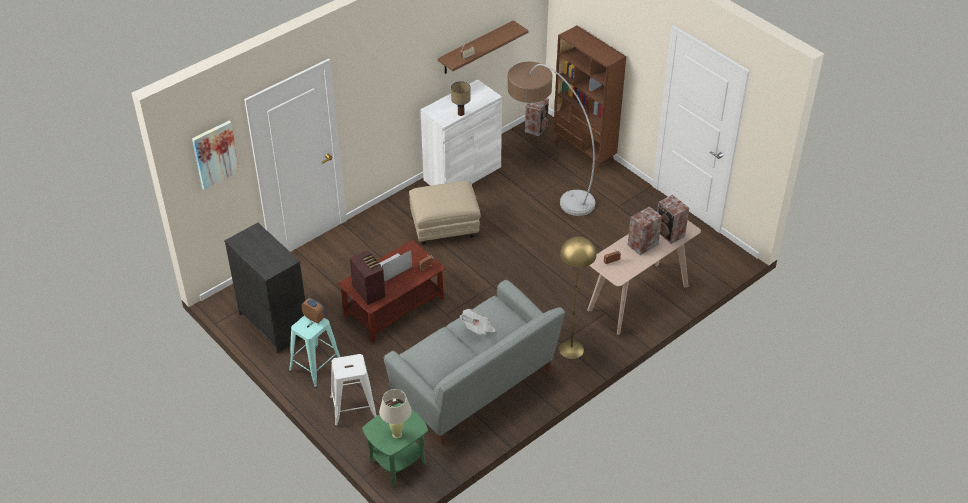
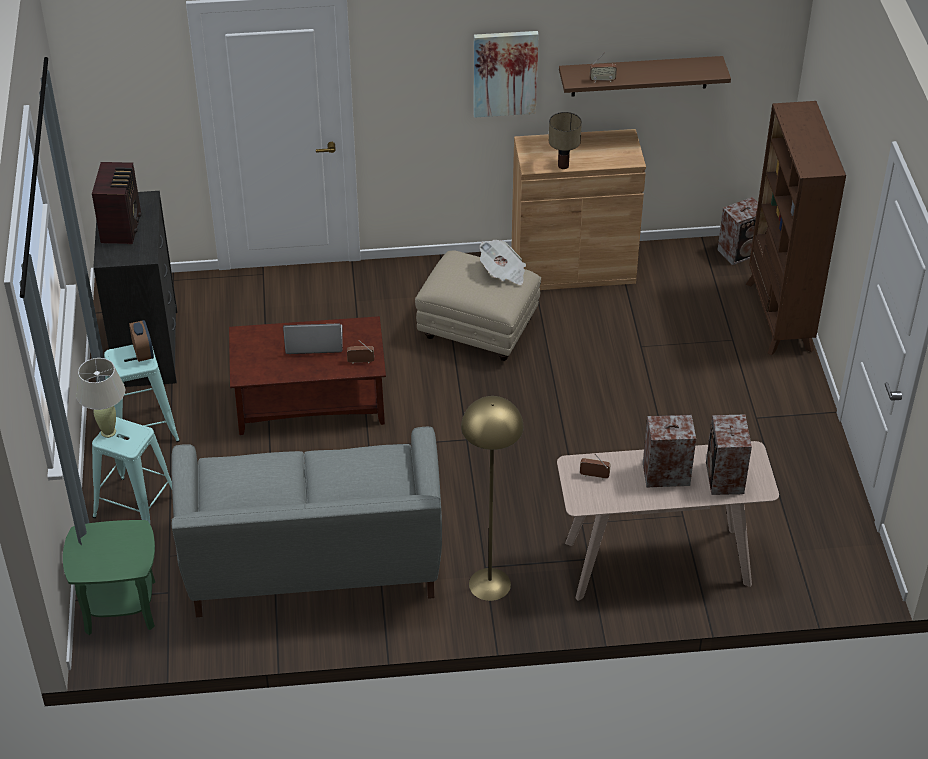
camera: 35 degrees right, 0 degrees up
picture [192,121,240,190] -> picture moved to [473,31,539,118]
white stool [330,354,377,426] -> turquoise stool [92,417,172,524]
radio [350,250,385,305] -> radio moved to [92,162,142,244]
beige table lamp [379,389,412,438] -> beige table lamp moved to [76,358,125,438]
white cabinet [420,80,502,186] -> brown cabinet [511,129,646,290]
newspaper [460,309,495,335] -> newspaper moved to [480,240,526,285]
floor lamp [507,62,595,216] -> none

